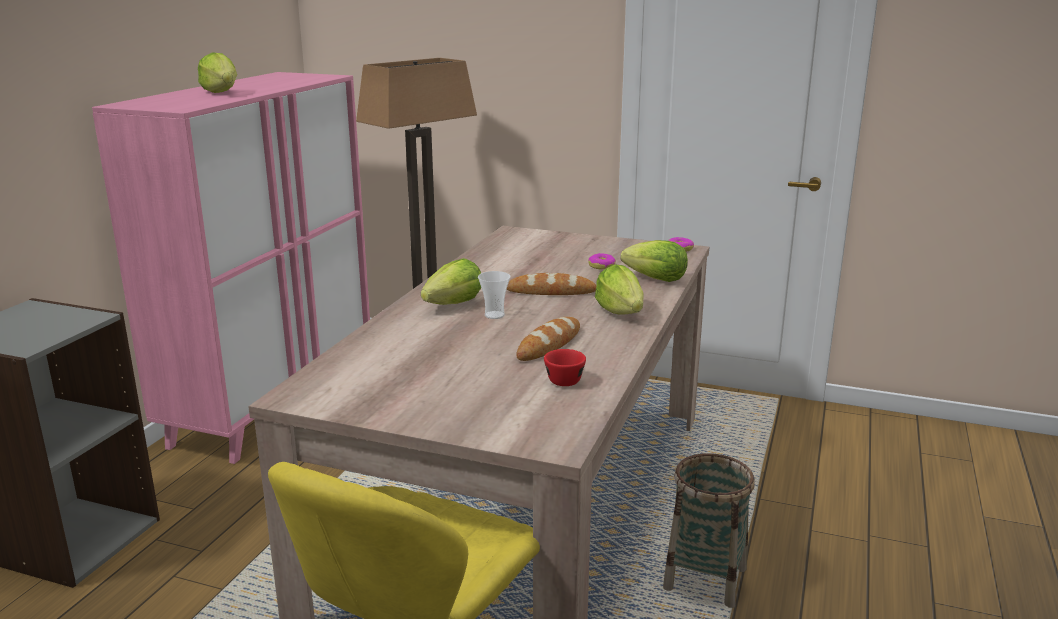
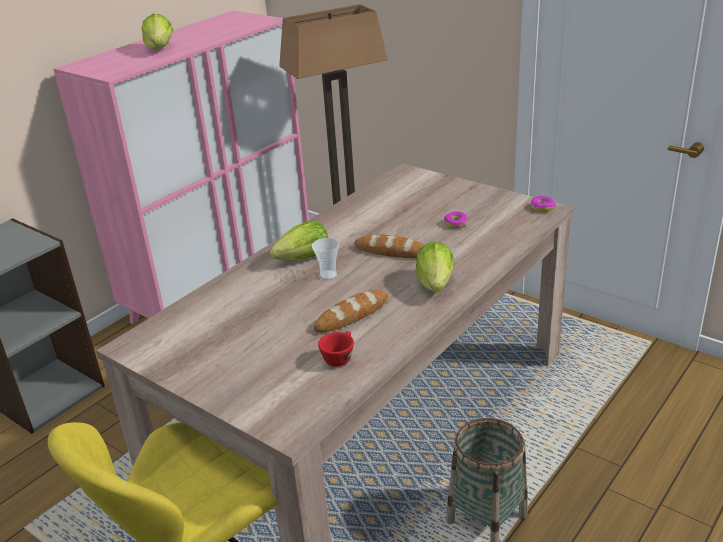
camera: 20 degrees right, 10 degrees up
lettuce [621,240,688,282] -> none

